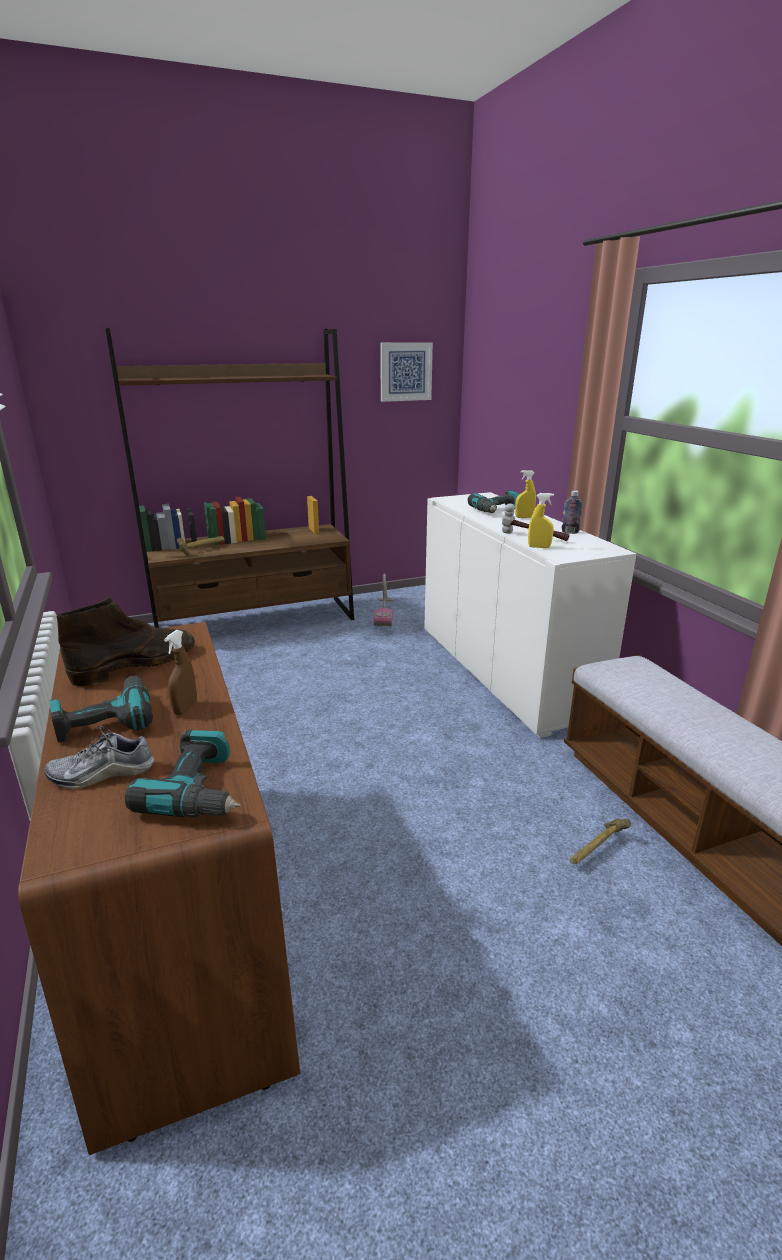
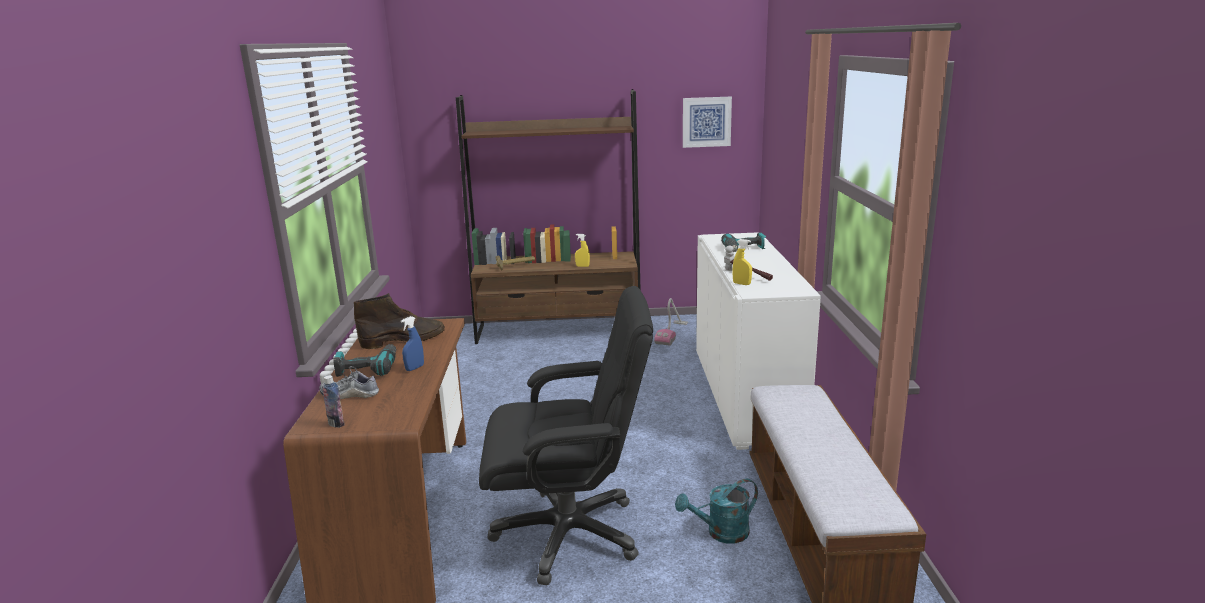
camera: 20 degrees right, 5 degrees down
power drill [125,729,241,818] -> none
brown spray bottle [164,630,197,715] -> blue spray bottle [401,316,424,371]
yellow spray bottle [515,470,536,518] -> yellow spray bottle moved to [575,234,590,267]
bottle [562,490,583,534] -> bottle moved to [322,375,345,427]
hammer [570,819,631,864] -> turquoise watering can [675,479,758,544]
none -> black office chair [479,286,653,585]

